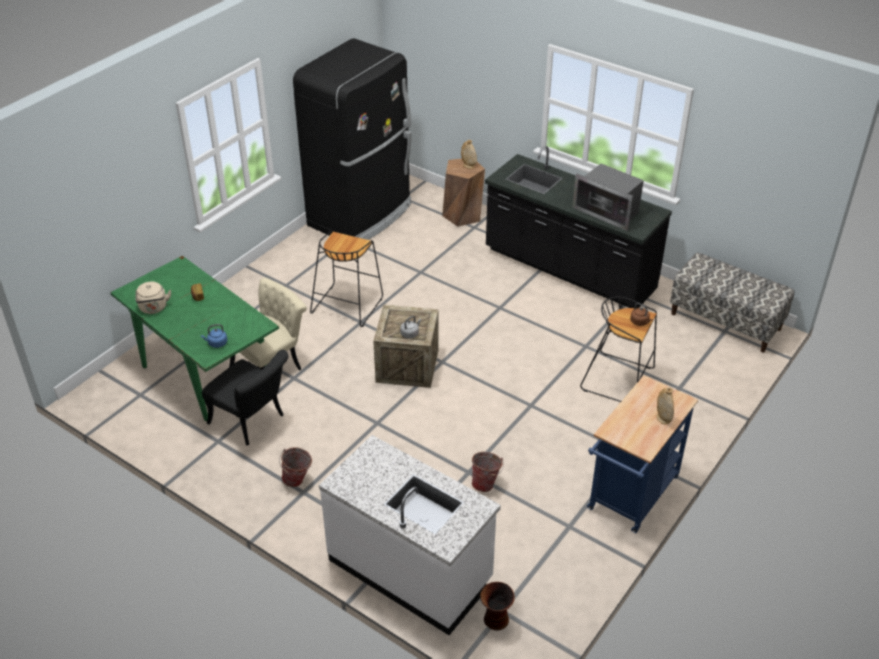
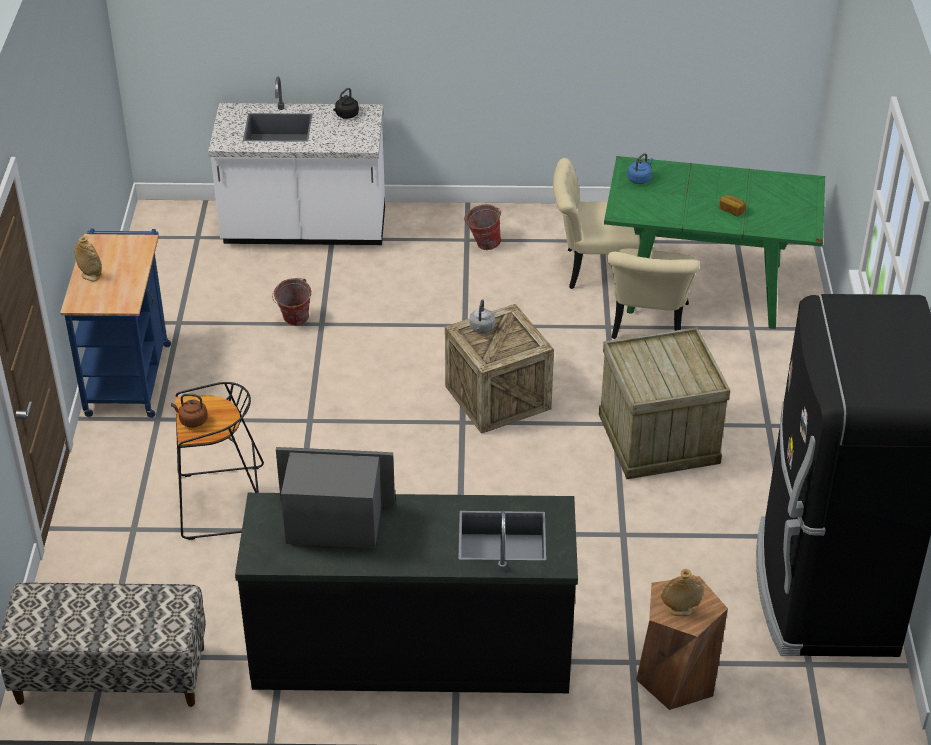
camera: 145 degrees right, 0 degrees up
beige kettle [136,282,171,314] -> none
black chair [202,350,288,446] -> beige chair [553,158,640,289]
black stool [310,231,383,327] -> crate [599,327,730,479]
vase [480,582,515,631] -> none
none -> black kettle [333,88,359,119]

